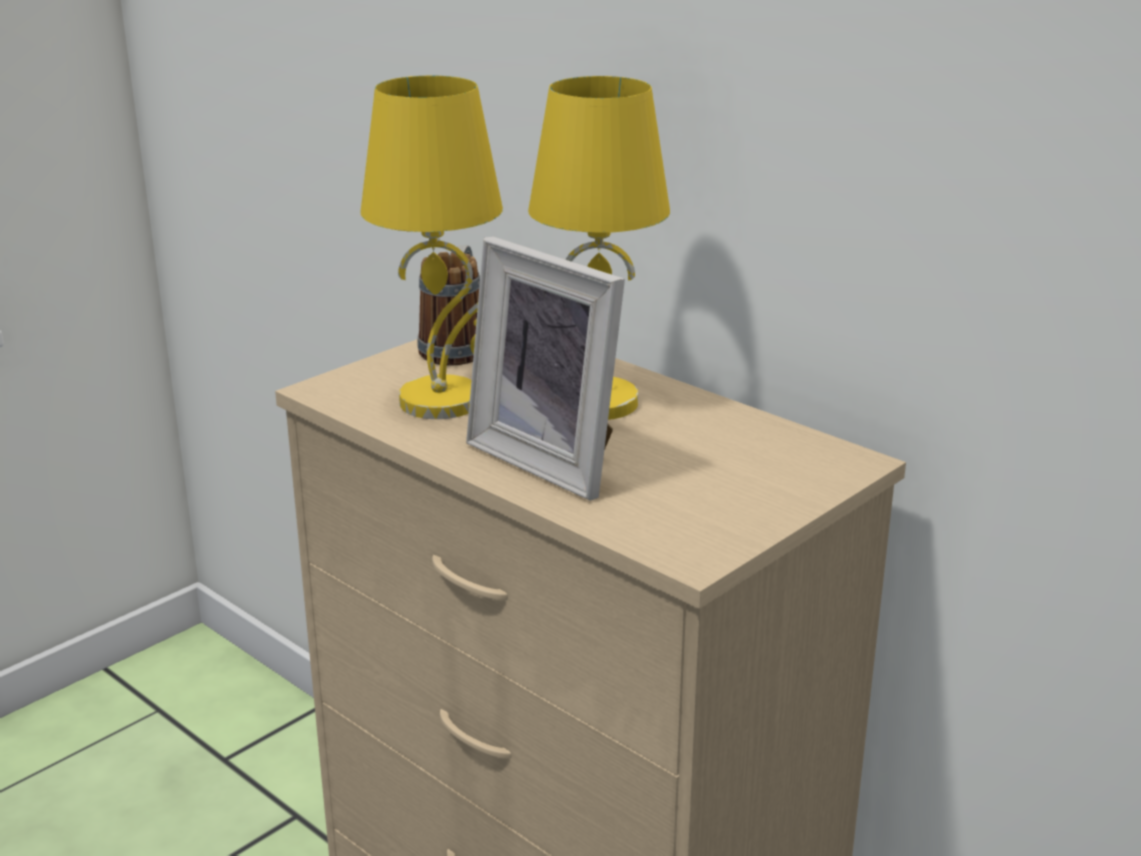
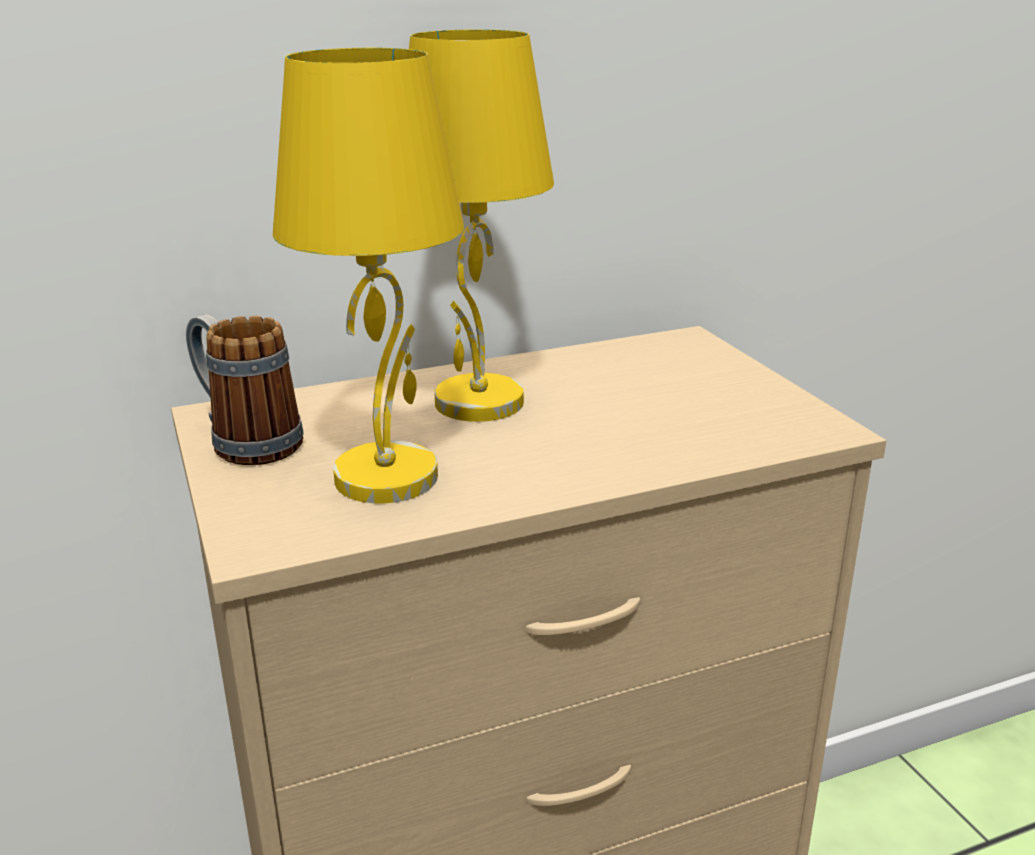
camera: 65 degrees left, 0 degrees up
picture frame [466,237,625,500] -> none

